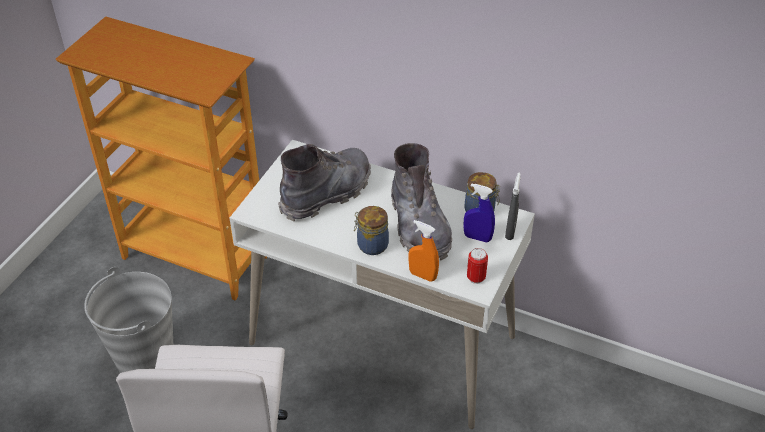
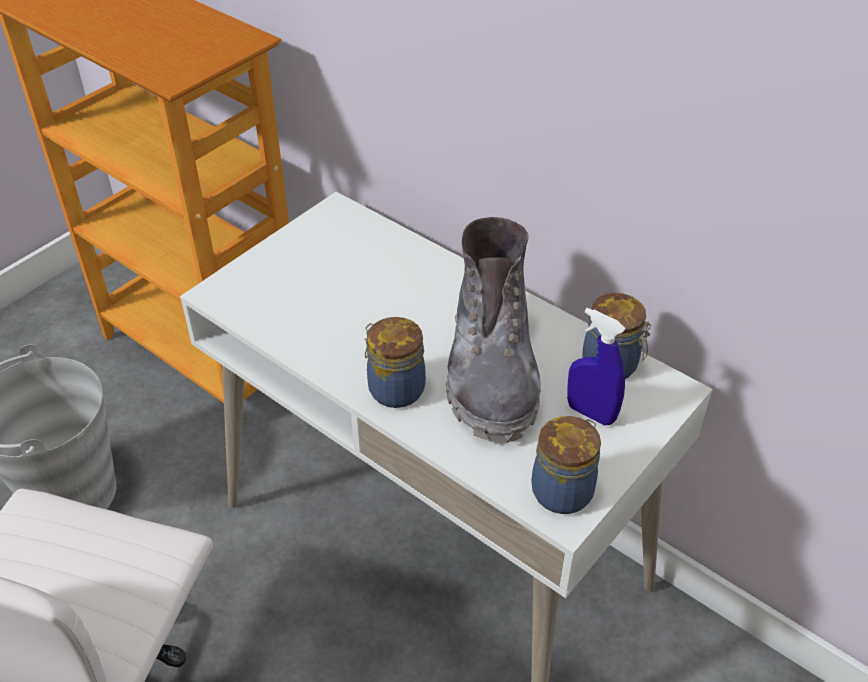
camera: 15 degrees right, 0 degrees up
grey boot [278,144,371,222] -> none
orange spray bottle [408,220,439,282] -> none
can [467,248,488,284] -> jar [532,416,601,514]
grey spray bottle [505,172,520,240] -> none

